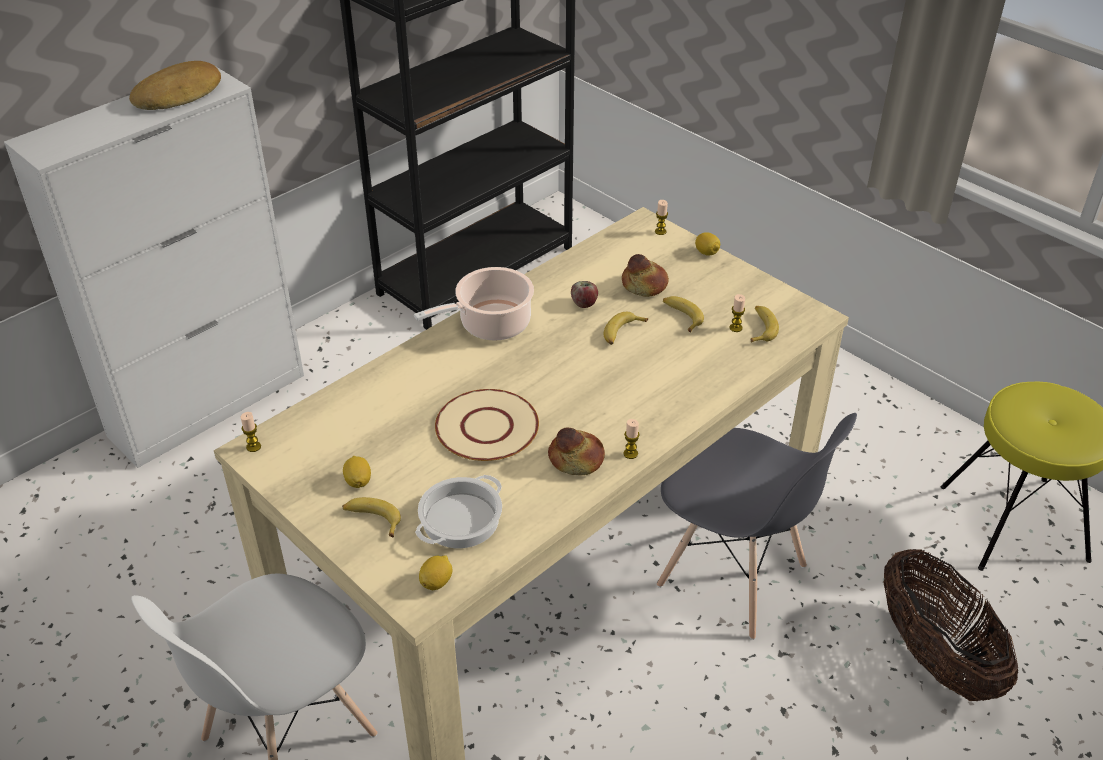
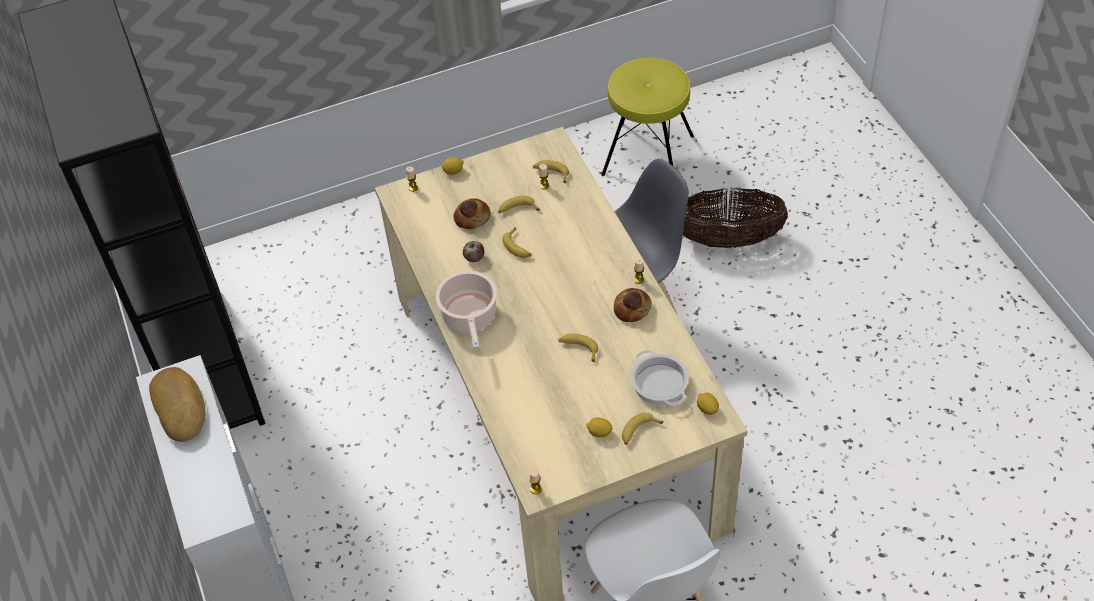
camera: 65 degrees left, 10 degrees up
beige plate [435,389,539,461] -> banana [558,334,598,362]

